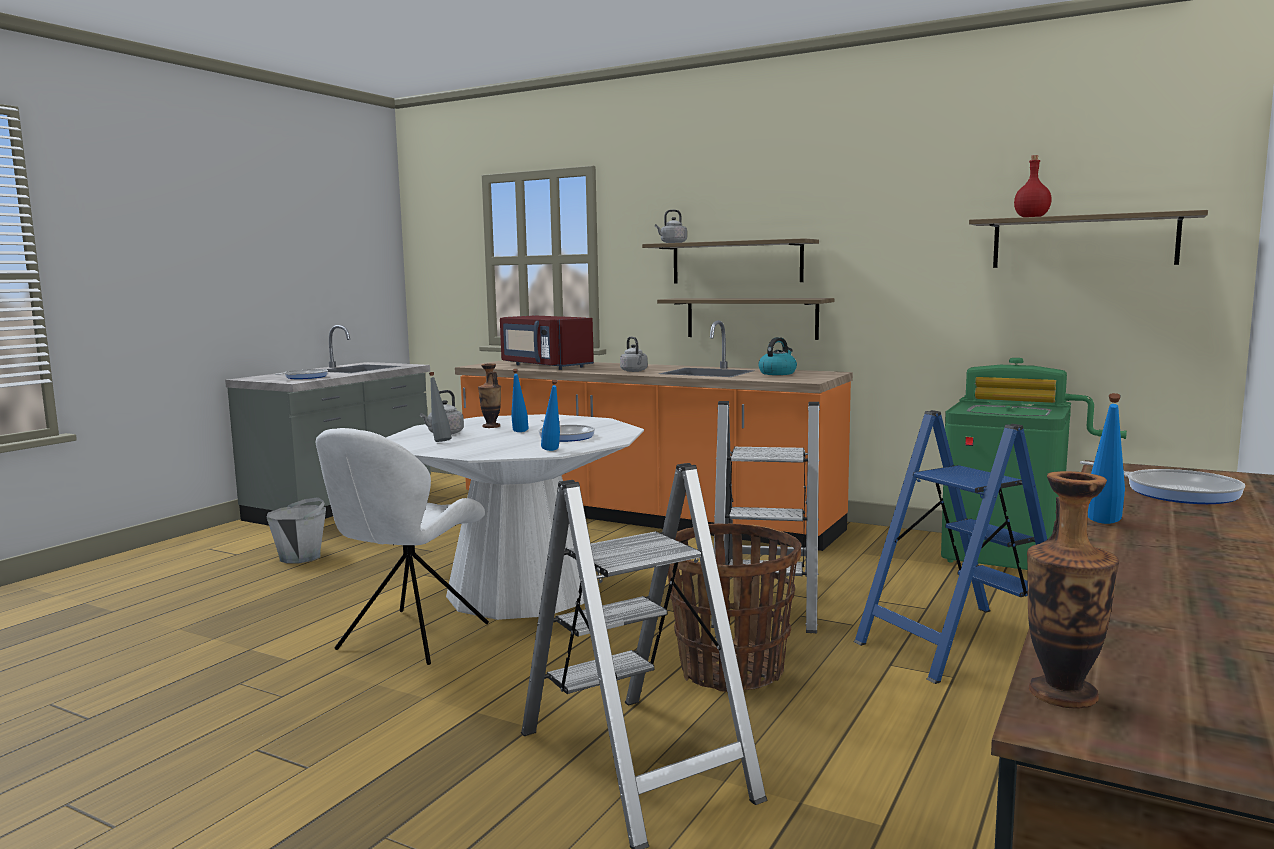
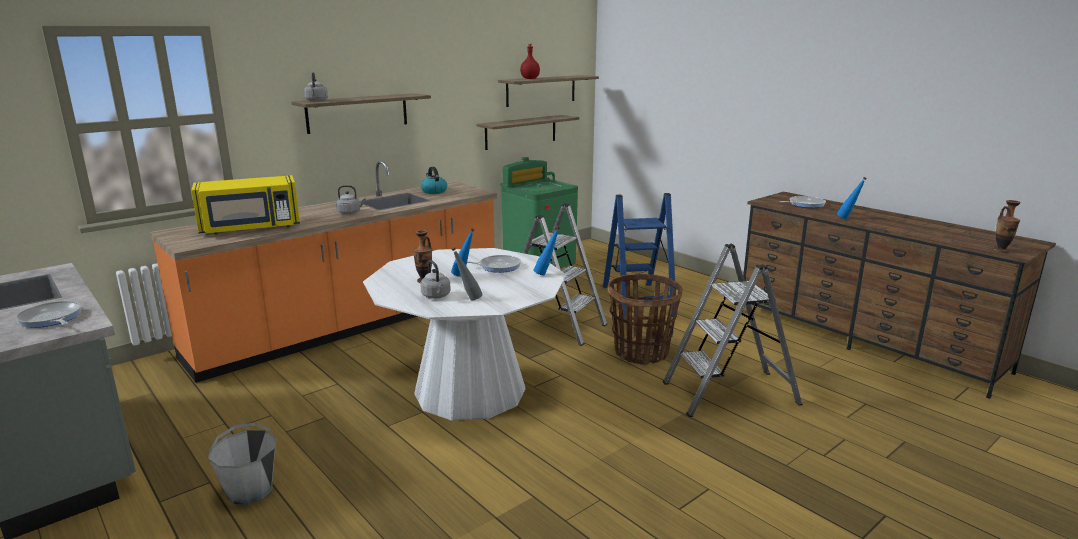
camera: 70 degrees left, 10 degrees up
white chair [316,428,489,665] -> none
red microwave [500,316,594,370] -> yellow microwave [191,175,300,235]
shelf [657,298,834,340] -> shelf moved to [476,115,579,150]

